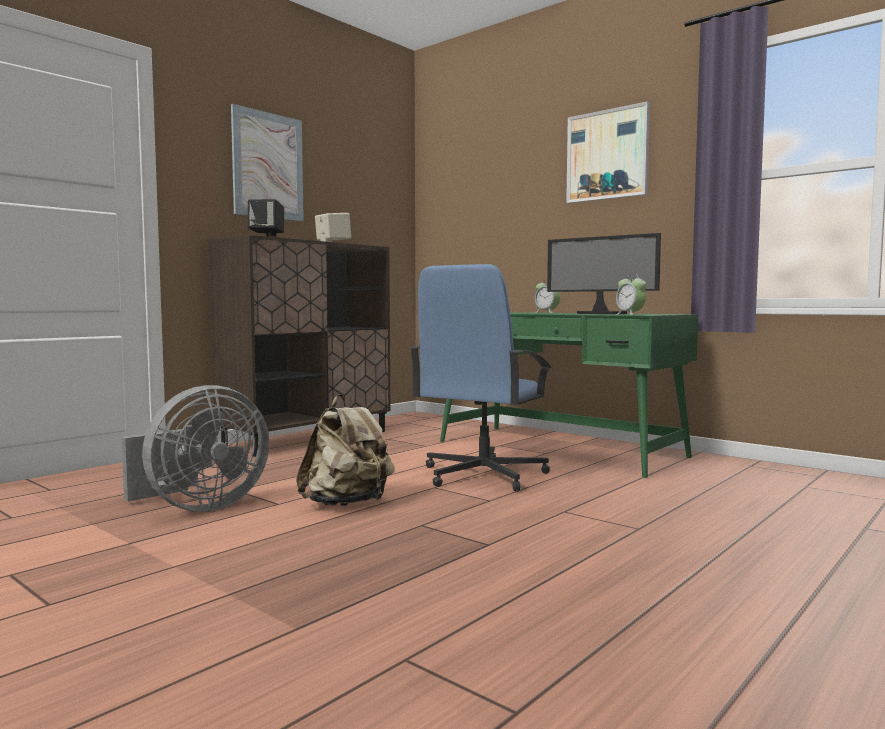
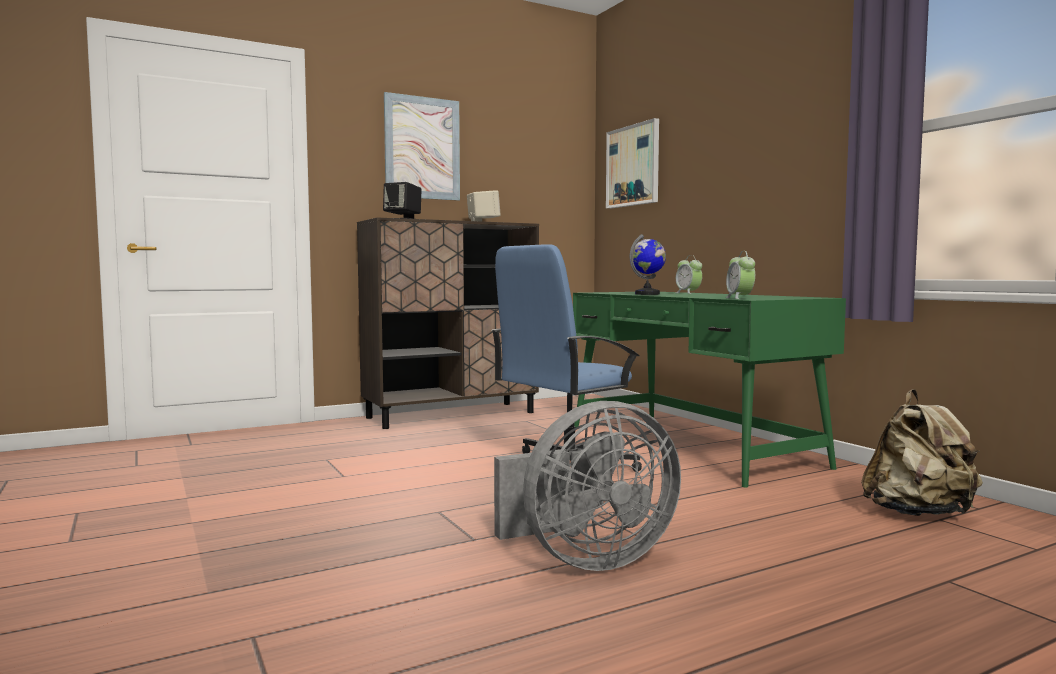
camera: 20 degrees right, 0 degrees up
grey fan [121,385,269,512] -> grey fan moved to [494,401,681,571]
beige backpack [296,394,394,506] -> beige backpack moved to [861,389,983,516]
monitor [547,233,661,314] -> none
picture [566,102,650,204] -> picture moved to [606,118,659,209]
none -> globe [630,234,666,295]

